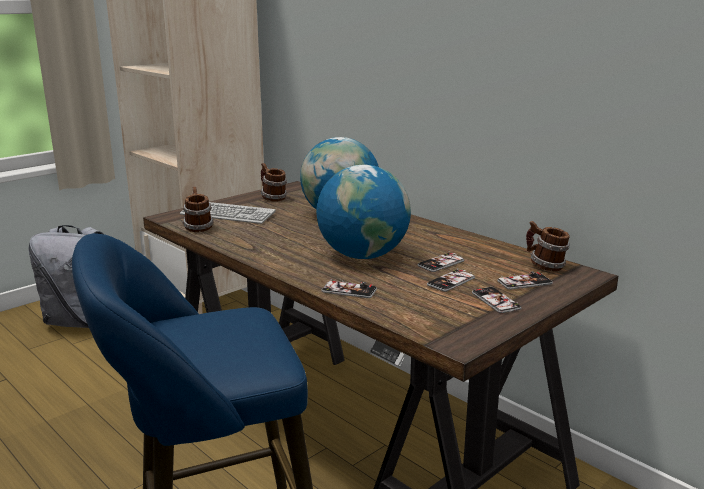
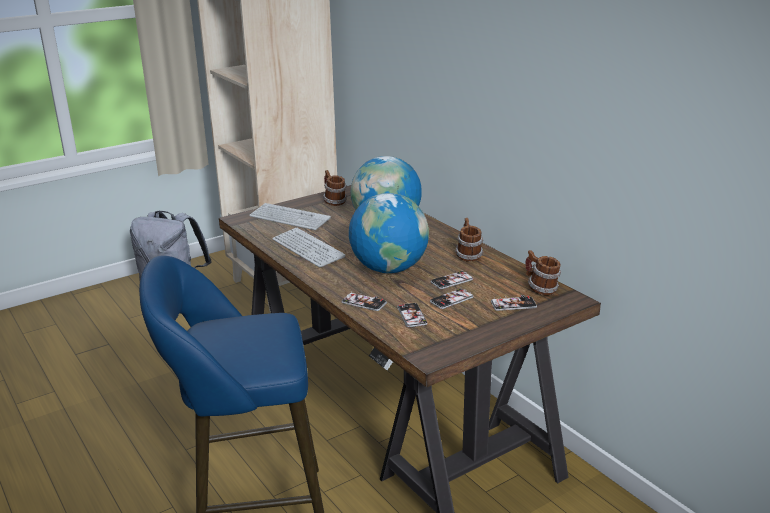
camera: 10 degrees right, 5 degrees up
mug [182,187,214,232] -> mug moved to [455,218,484,262]
phone [472,287,521,313] -> phone moved to [397,303,428,327]
none -> keyboard [272,228,345,268]

